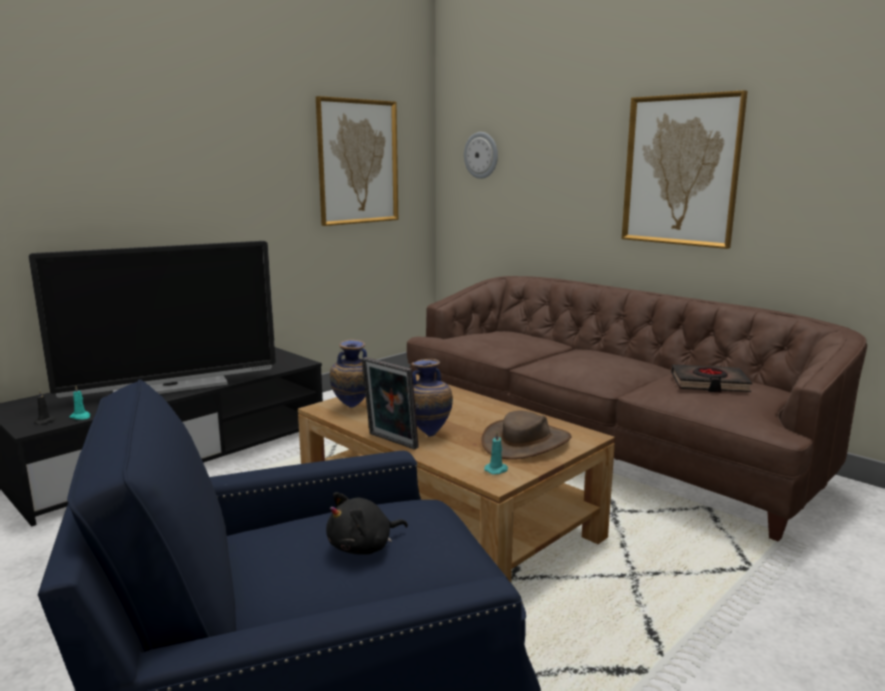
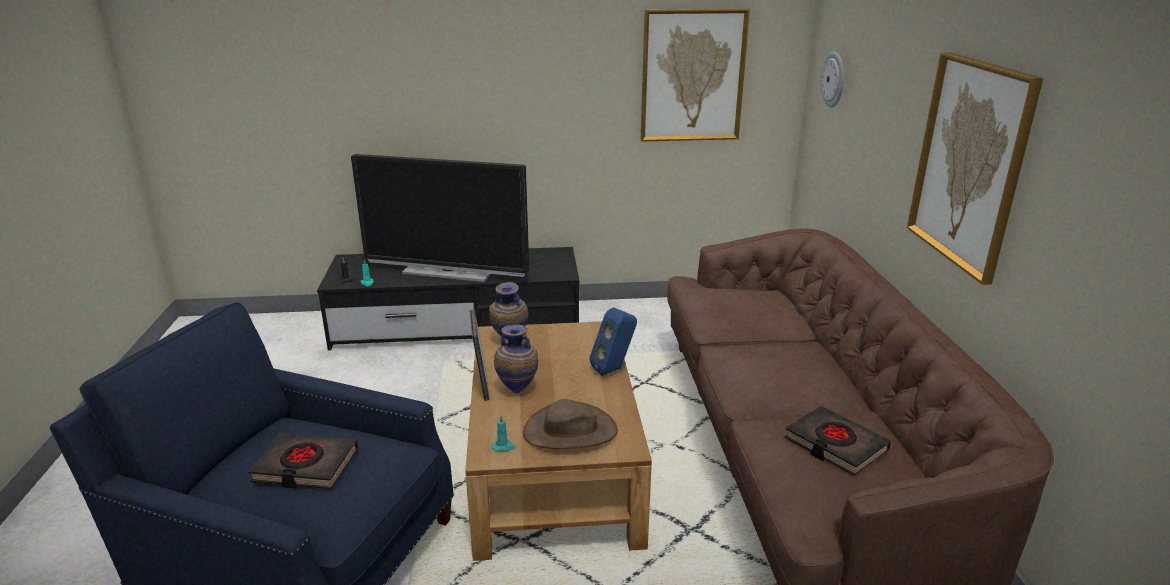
camera: 40 degrees right, 10 degrees up
black plush toy [326,492,408,555] -> black book [248,433,358,489]
none -> blue speaker [590,307,637,376]

